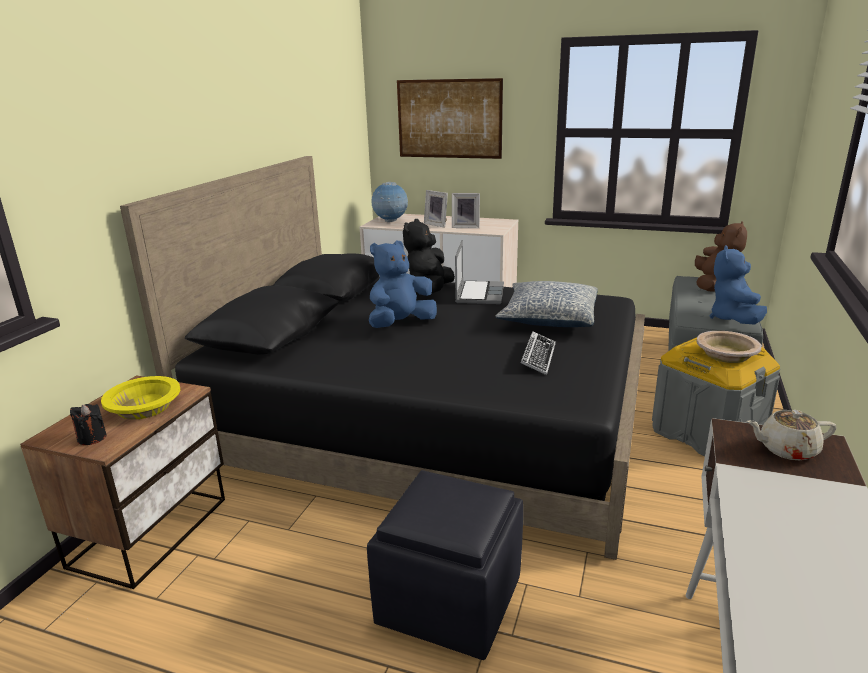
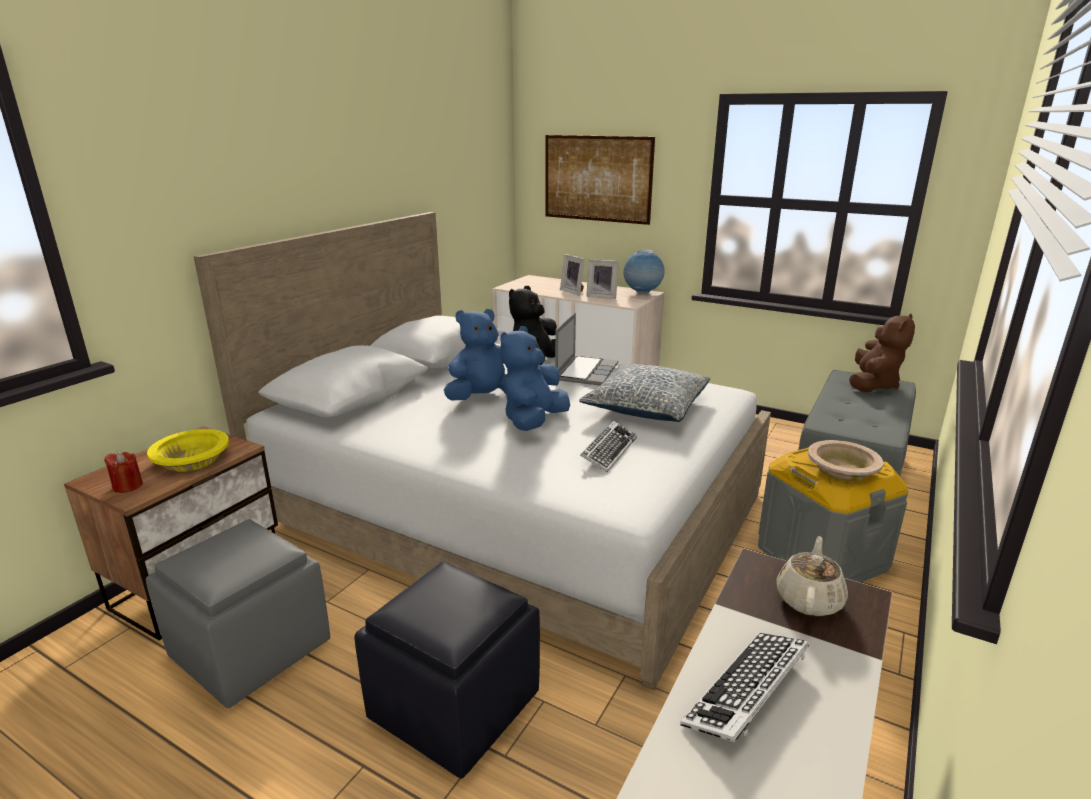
camera: 10 degrees right, 0 degrees up
black candle [70,404,107,445] -> red candle [104,452,143,493]
black bed [120,156,645,560] -> white bed [194,212,771,690]
globe [371,182,408,222] -> globe moved to [623,249,665,294]
blue plush toy [709,246,767,324] -> blue plush toy moved to [500,326,570,431]
beige teapot [747,410,837,460] -> beige teapot turned 105 degrees clockwise [776,536,848,616]
none -> grey ottoman [146,519,330,708]
none -> keyboard [680,633,809,742]

